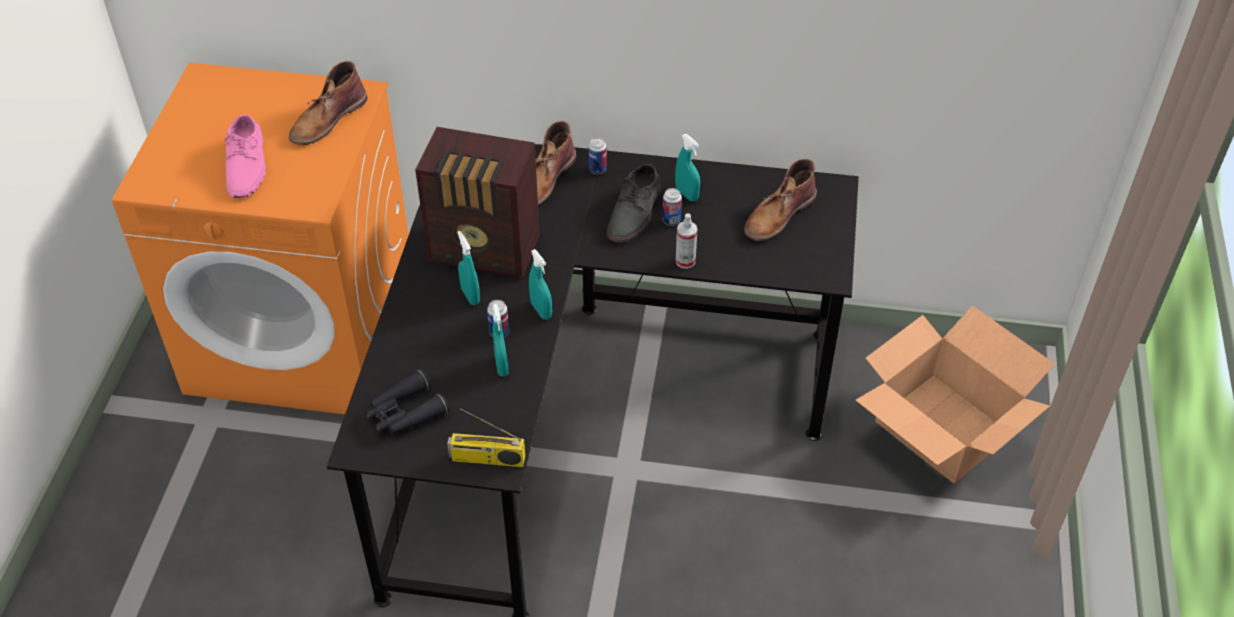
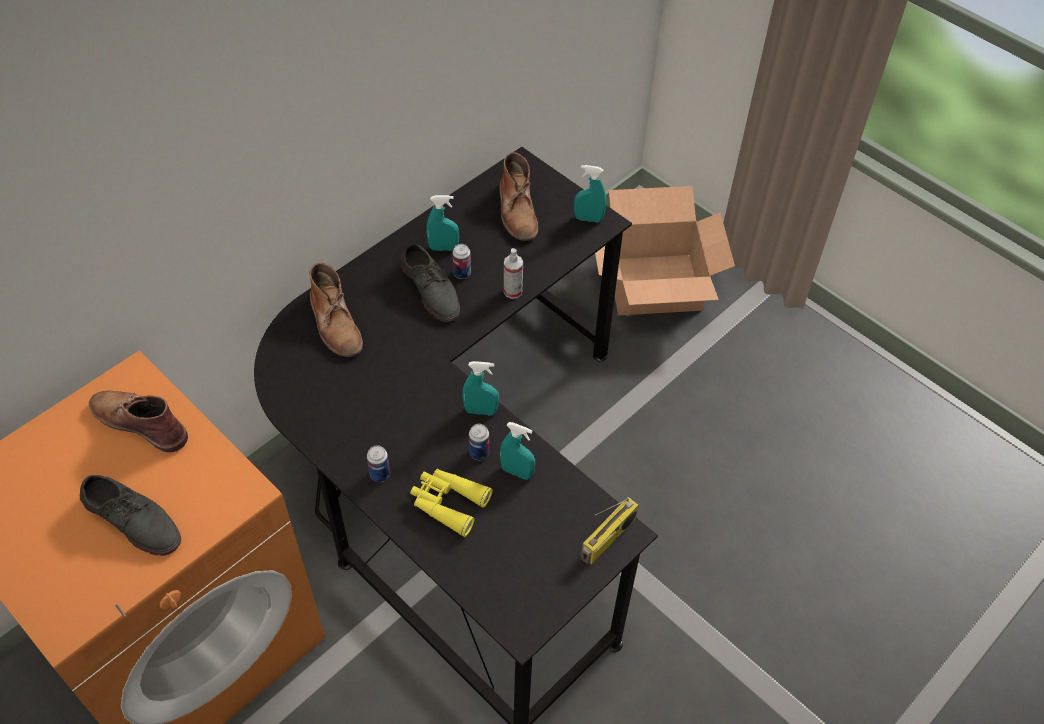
camera: 55 degrees left, 5 degrees up
pink shoe [224,114,266,198] -> grey shoe [80,475,181,556]
brown boot [289,61,367,145] -> brown boot turned 135 degrees clockwise [89,391,188,452]
black binoculars [365,370,449,435] -> none
radio [415,127,540,278] -> none
turquoise spray bottle [457,231,480,305] -> turquoise spray bottle moved to [574,165,606,222]
can [589,137,607,174] -> can moved to [367,445,390,482]
none -> yellow binoculars [410,469,493,537]

